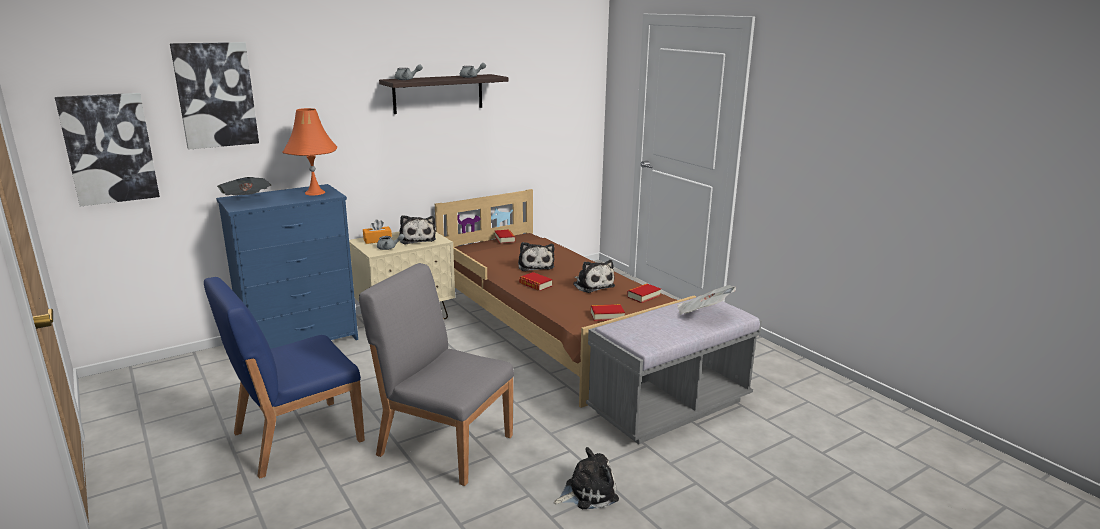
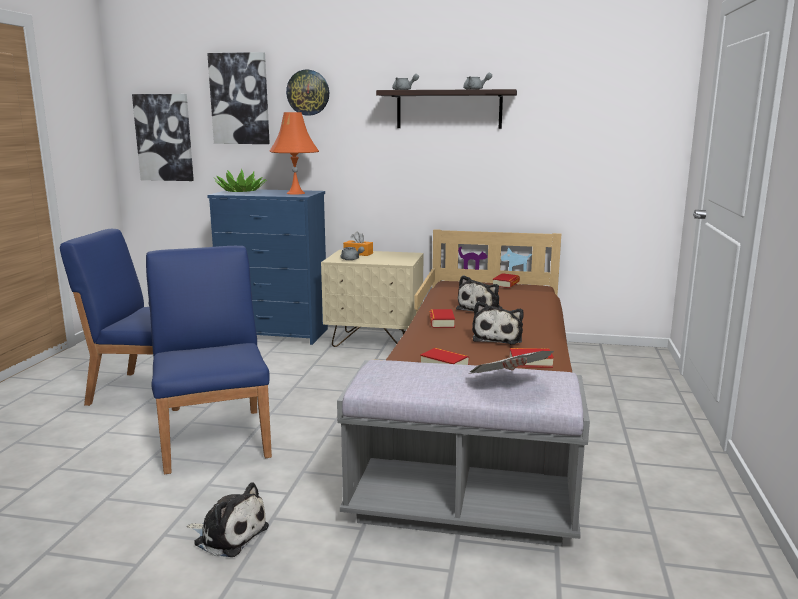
camera: 45 degrees right, 5 degrees down
newspaper [217,177,271,195] -> potted plant [213,168,267,192]
grey chair [359,263,514,486] -> blue chair [146,246,272,474]
plush toy [399,215,436,244] -> none
none -> wall clock [286,70,329,115]

